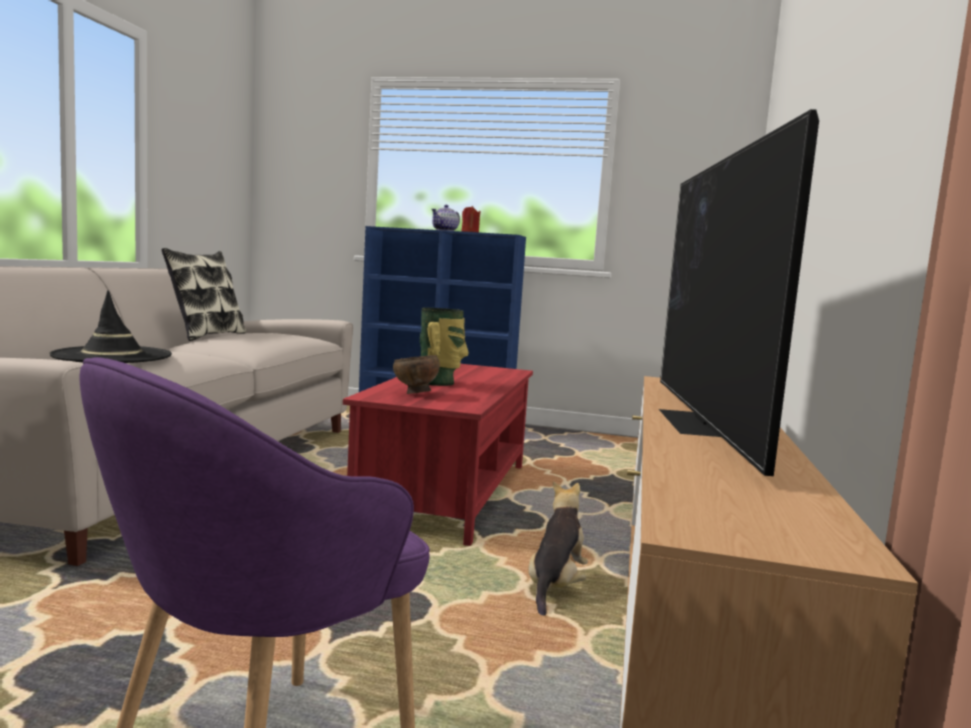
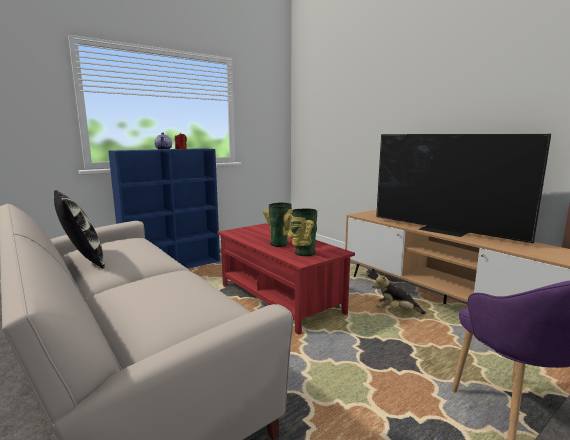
camera: 50 degrees left, 5 degrees up
black hat [49,290,172,363] -> none
brown bowl [393,355,440,394] -> vase [288,209,317,256]
plush toy [528,481,588,616] -> plush toy turned 45 degrees counterclockwise [372,272,426,314]

